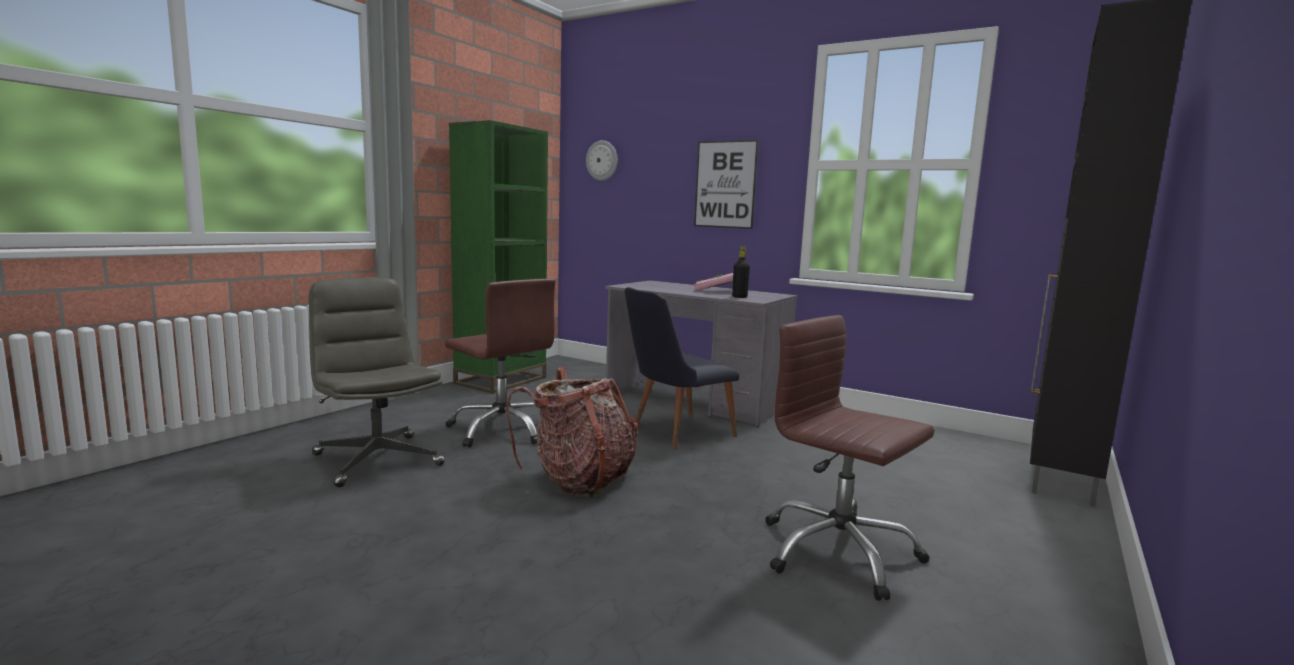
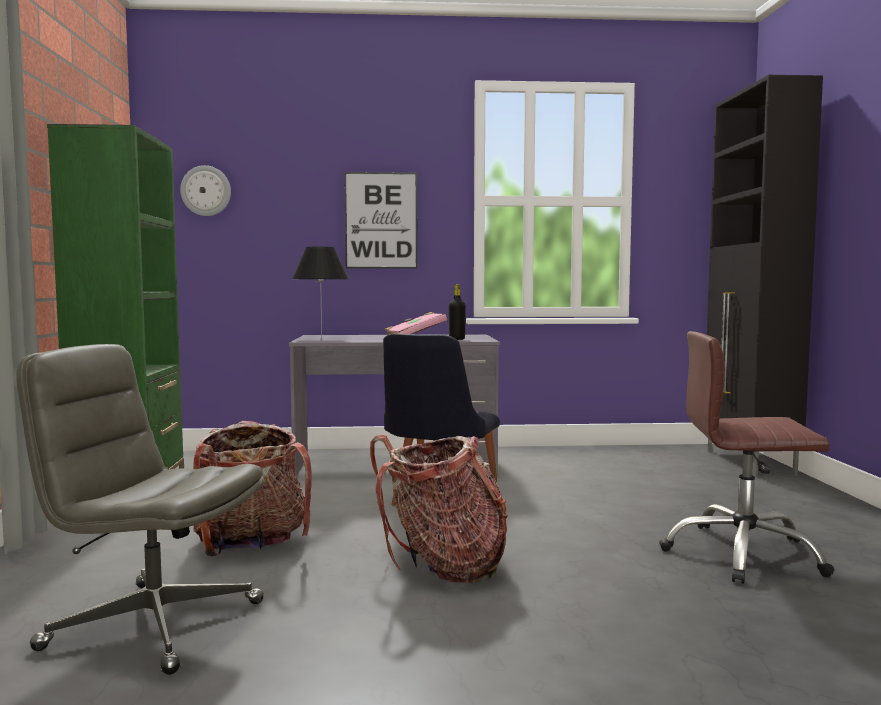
camera: 35 degrees left, 5 degrees down
brown office chair [445,279,556,448] -> backpack [193,421,312,557]
none -> black table lamp [292,247,349,339]

